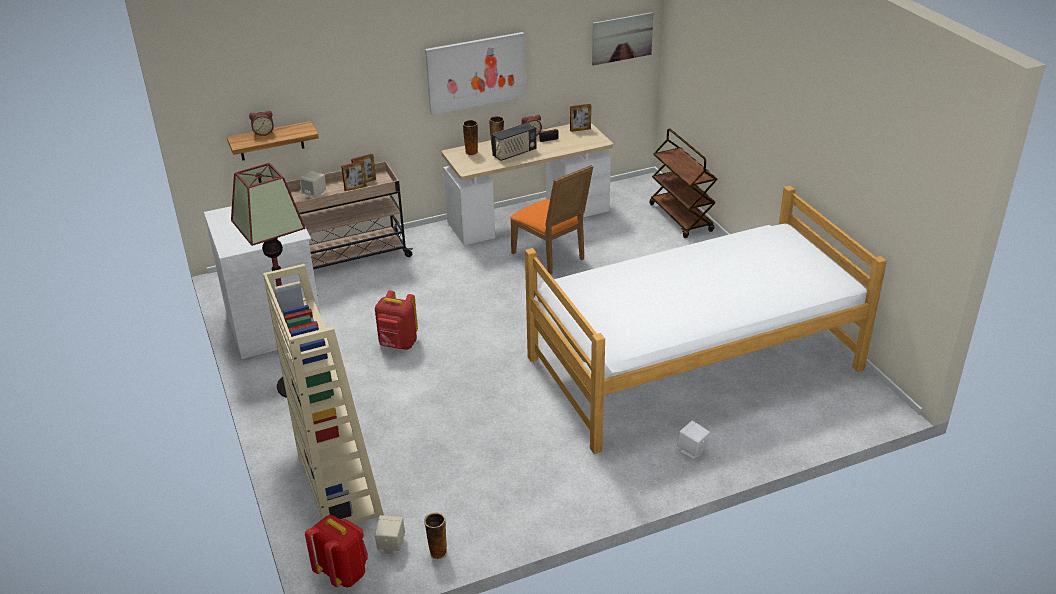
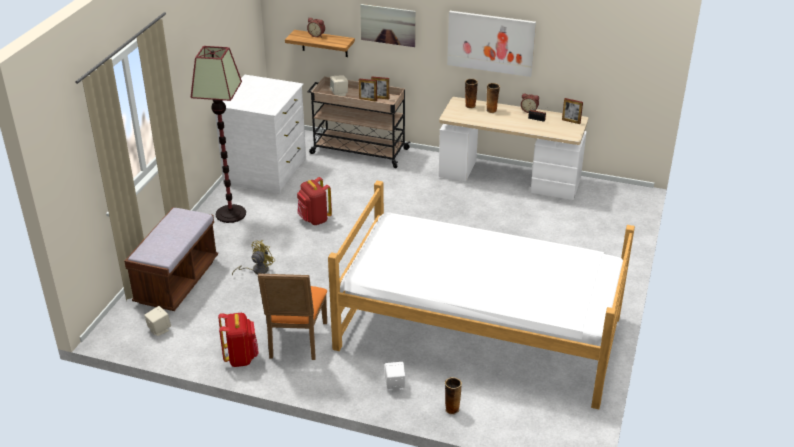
camera: 40 degrees right, 0 degrees up
beige bookcase [263,264,384,524] -> brown bench [124,207,218,311]
red backpack [305,515,368,588] -> red backpack moved to [218,313,259,367]
vase [424,513,447,559] -> vase moved to [445,377,462,415]
radio [492,123,536,161] -> none
orange chair [510,165,593,275] -> orange chair moved to [258,273,327,360]
picture [592,12,653,66] -> picture moved to [360,4,416,47]
brown cart [649,128,718,238] -> none
none -> yellow fan [232,240,275,275]

